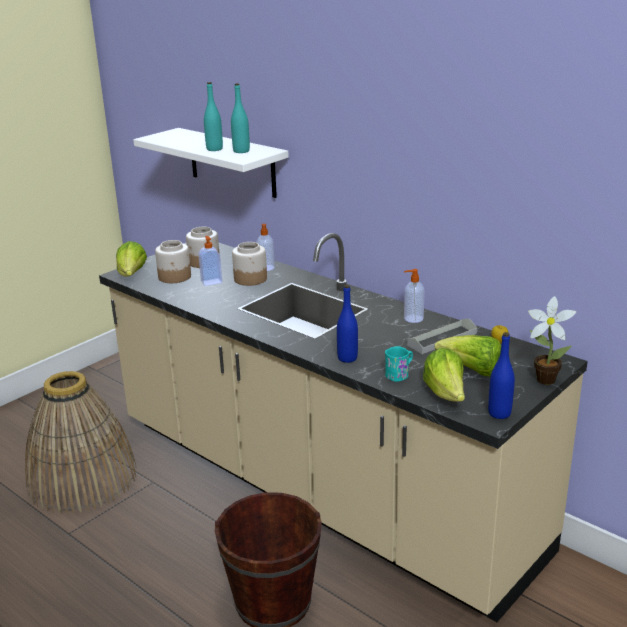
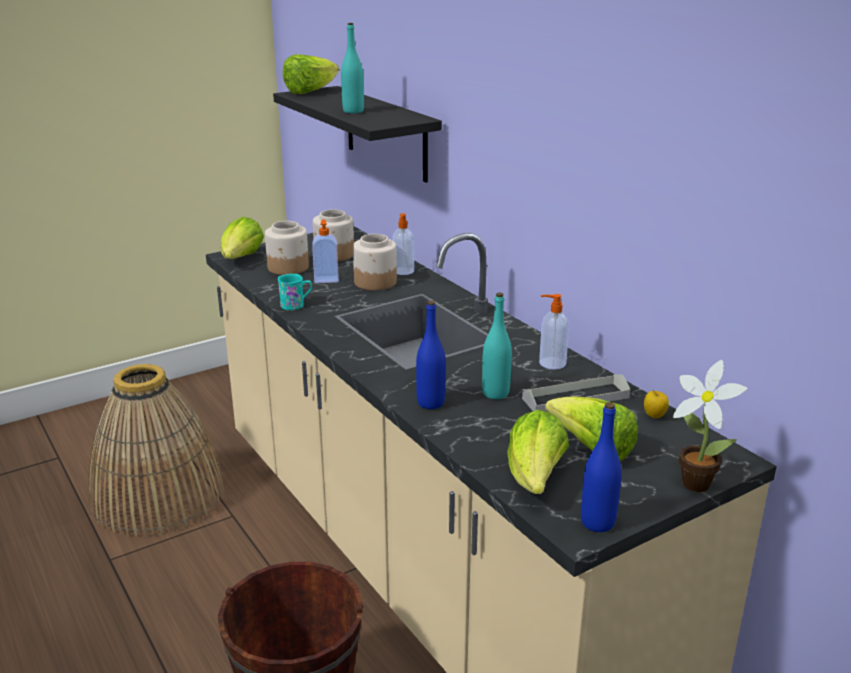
camera: 15 degrees right, 0 degrees up
white shelf [133,128,289,198] -> black shelf [273,86,442,183]
turquoise bottle [231,83,250,153] -> turquoise bottle moved to [482,292,512,399]
turquoise mug [385,346,413,382] -> turquoise mug moved to [278,274,312,310]
none -> lettuce [283,54,339,94]

